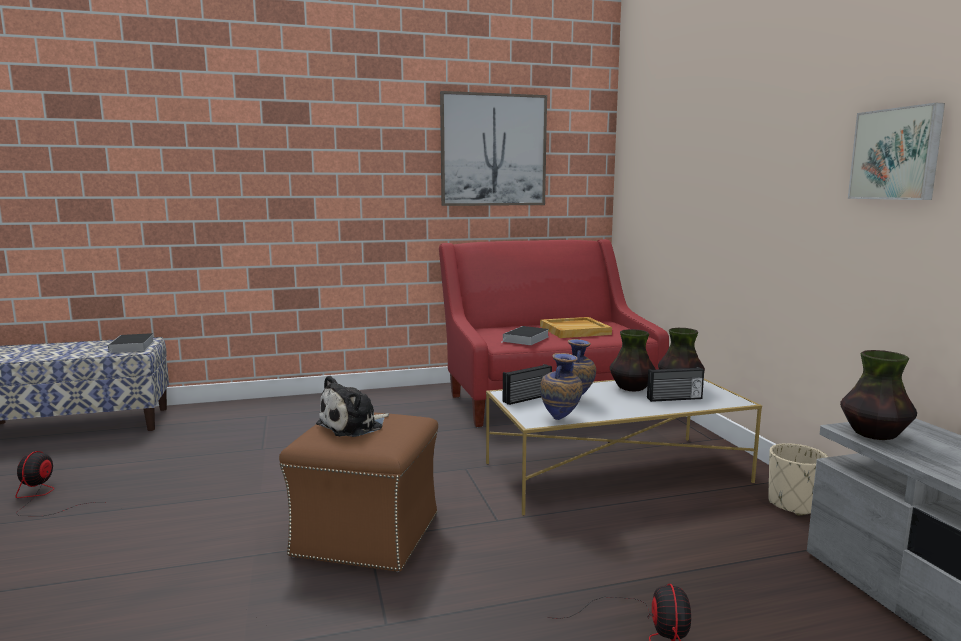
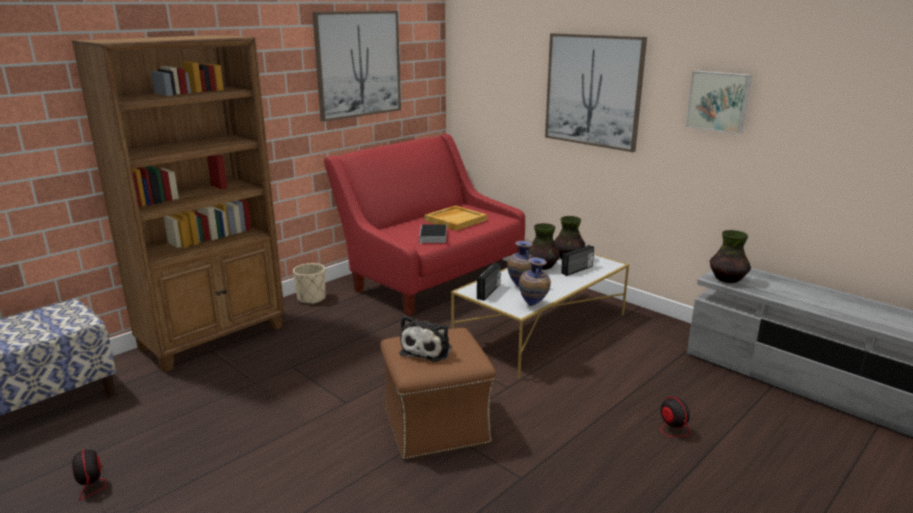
camera: 30 degrees left, 10 degrees up
book [108,333,154,354] -> none
beige planter [768,443,828,515] -> beige planter moved to [293,263,326,304]
none -> brown bookcase [72,35,285,373]
none -> picture [545,33,647,152]

